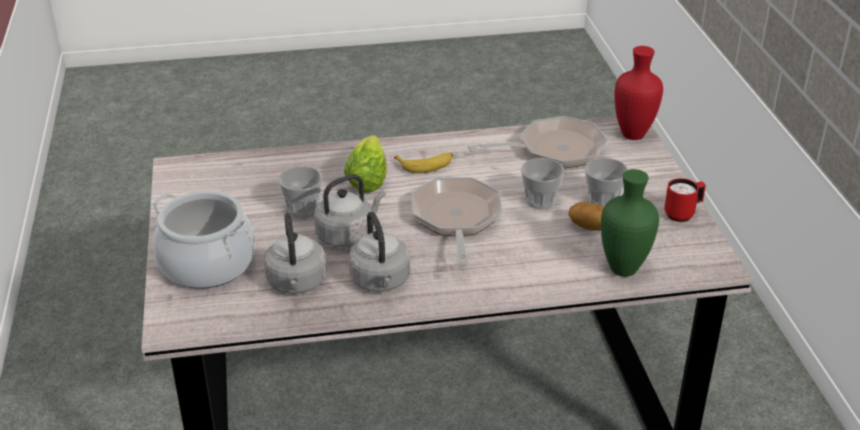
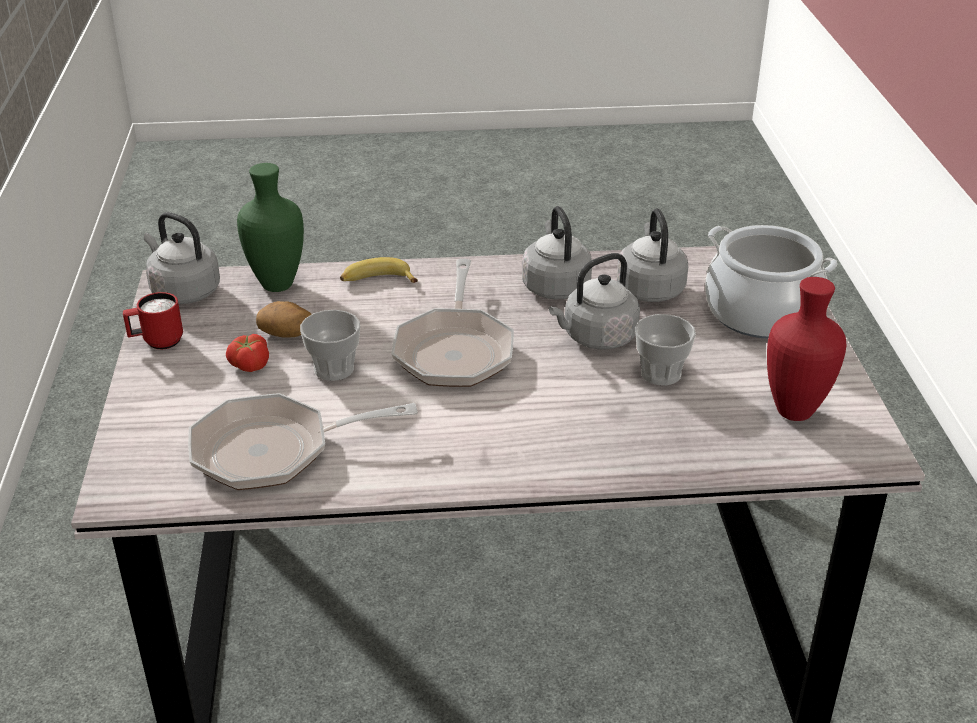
camera: 175 degrees left, 0 degrees up
lettuce [344,135,387,193] -> none
banana [394,153,453,173] -> banana moved to [340,257,418,283]
cup [585,158,628,206] -> tomato [226,334,269,372]
red vase [614,46,663,140] -> red vase moved to [767,277,846,421]
none -> grey kettle [144,212,220,304]

